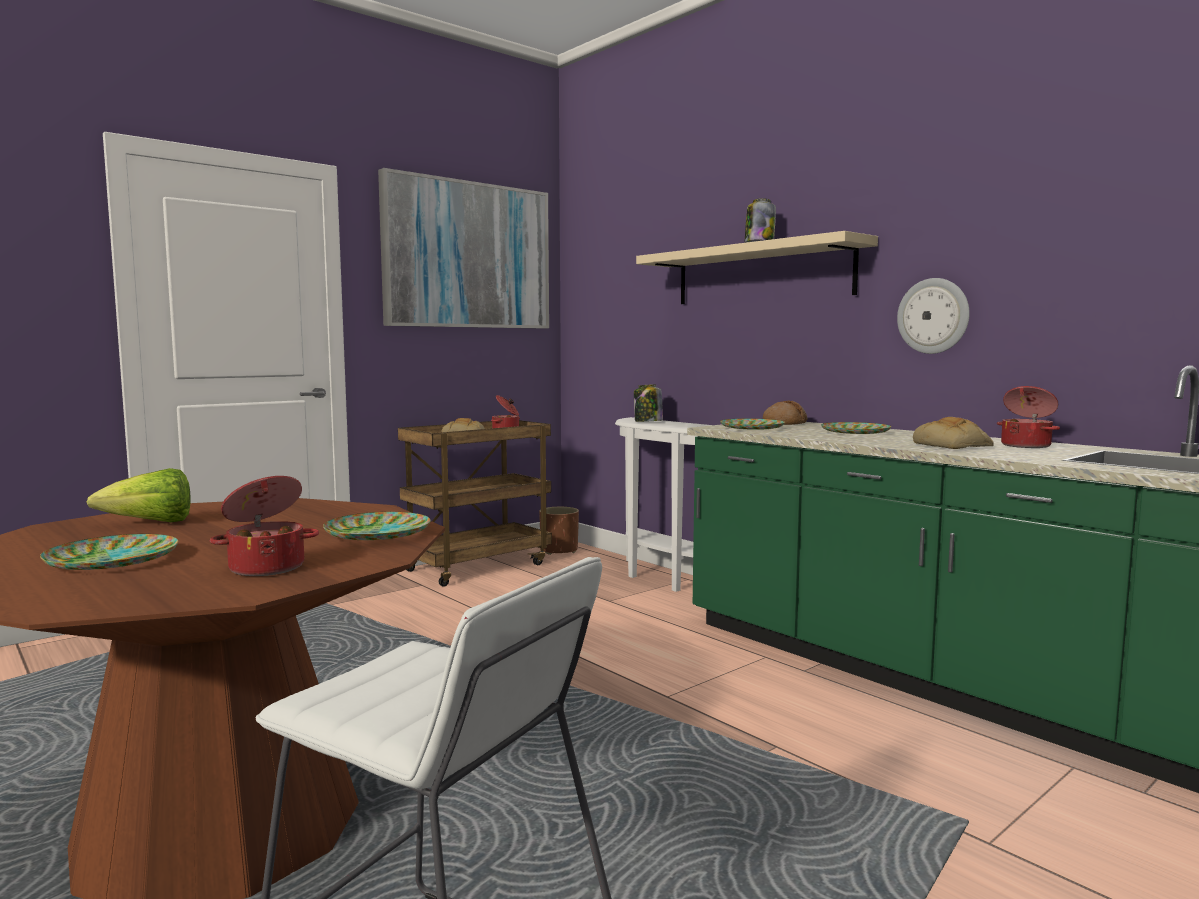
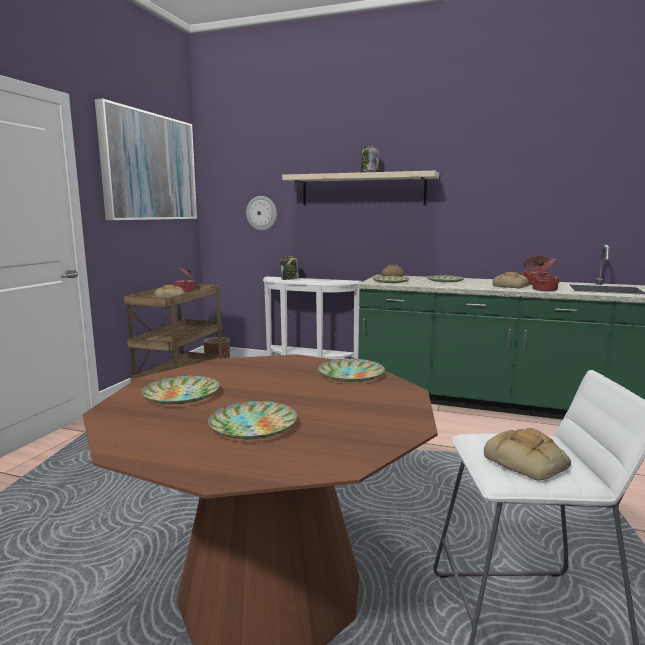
camera: 30 degrees left, 5 degrees up
lettuce [87,468,191,522] -> plate [141,375,219,405]
cooking pot [210,476,319,576] -> cooking pot moved to [533,258,560,291]
wall clock [897,278,970,354] -> wall clock moved to [246,196,277,231]
none -> bread [484,428,571,481]

